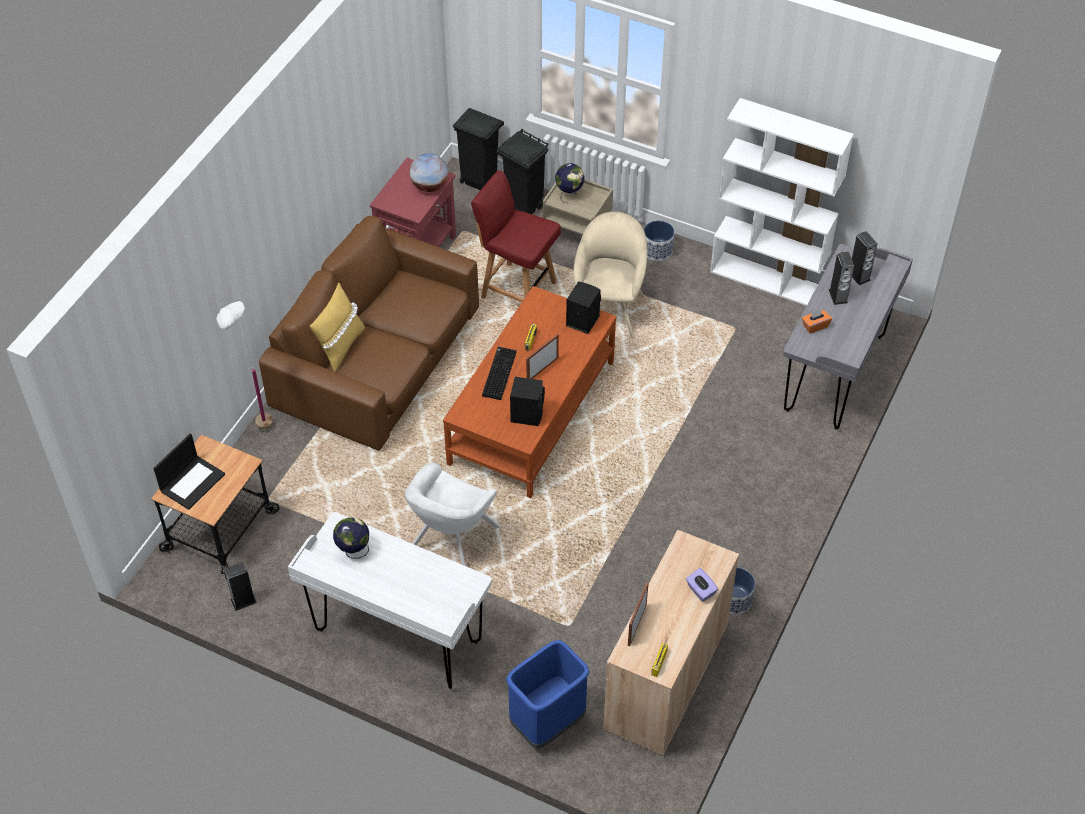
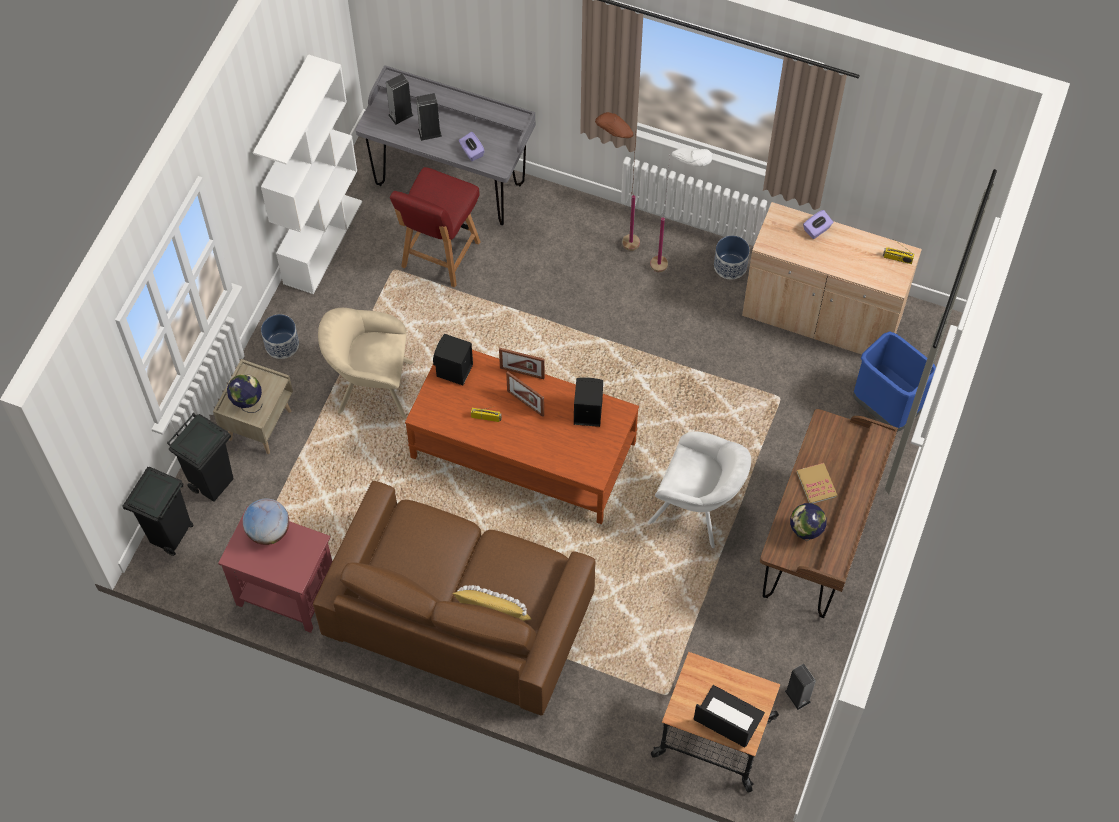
camera: 95 degrees left, 10 degrees up
white floor lamp [216,301,273,429] -> white floor lamp moved to [650,147,712,272]
white desk [288,512,492,689] -> brown desk [760,409,898,618]
red chair [471,170,561,302] -> red chair moved to [390,167,481,288]
keyboard [482,347,517,400] -> none
picture frame [628,582,649,646] -> picture frame moved to [499,348,545,379]
orange tissue box [802,309,832,333] -> purple tissue box [459,132,485,161]
none -> brown floor lamp [595,112,640,251]
none -> book [797,463,838,504]

